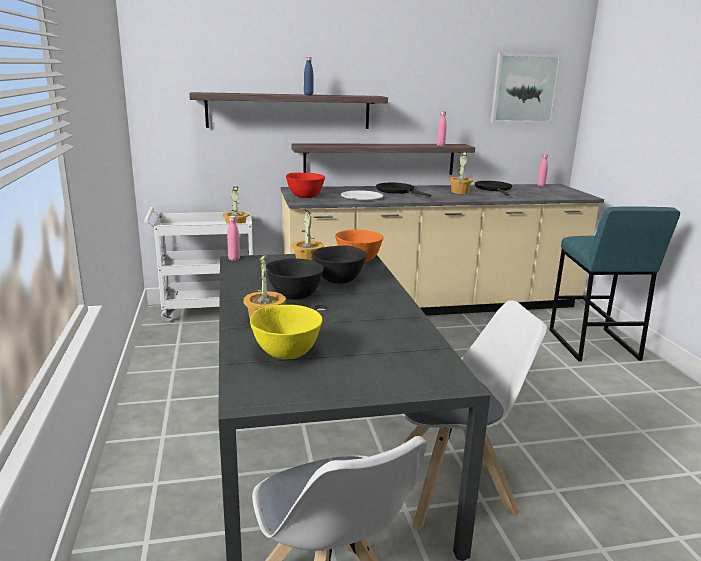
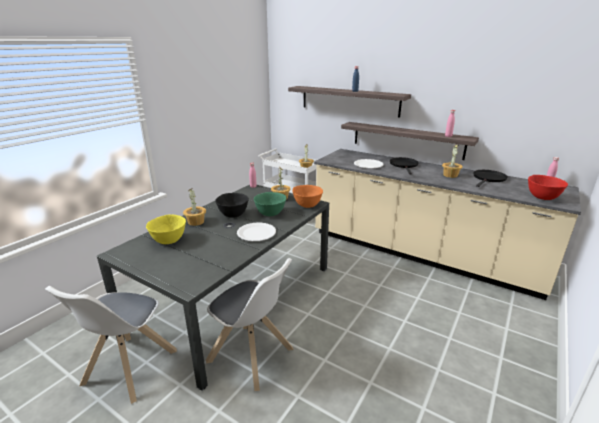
camera: 45 degrees right, 5 degrees up
red bowl [286,173,325,198] -> red bowl moved to [528,175,568,200]
black bowl [313,246,367,284] -> green bowl [254,192,286,216]
picture [491,53,562,123] -> none
turquoise stool [549,207,680,362] -> none
none -> white plate [237,223,276,241]

